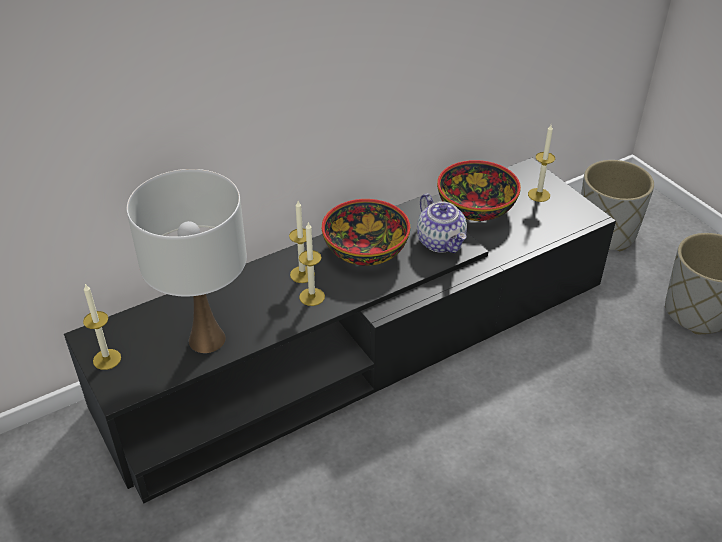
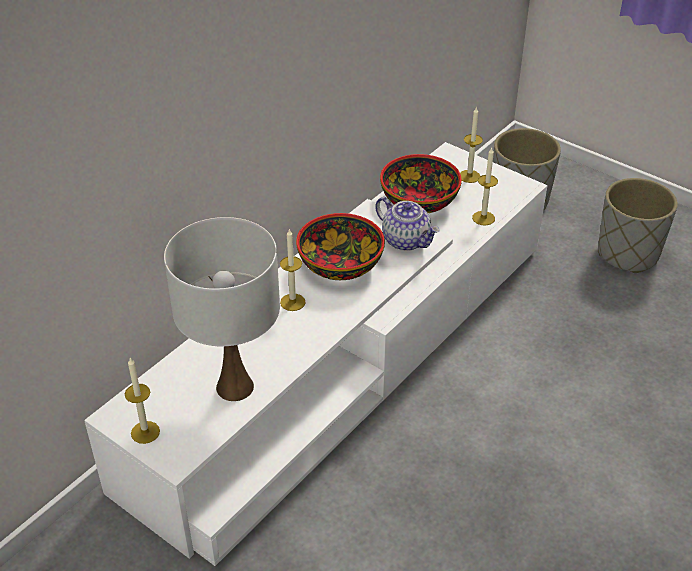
camera: 20 degrees left, 0 degrees up
black tv stand [64,158,616,503] -> white tv stand [84,142,548,566]
candle [299,223,325,306] -> candle moved to [472,148,498,226]

